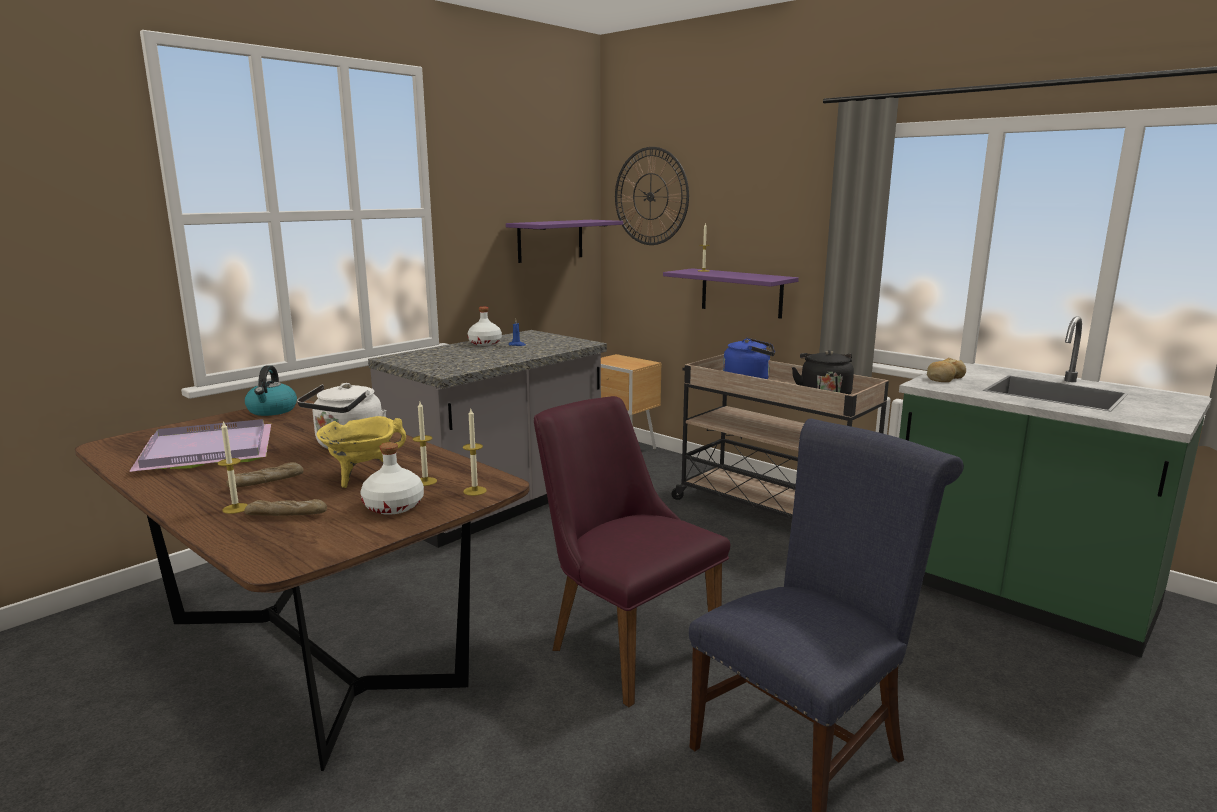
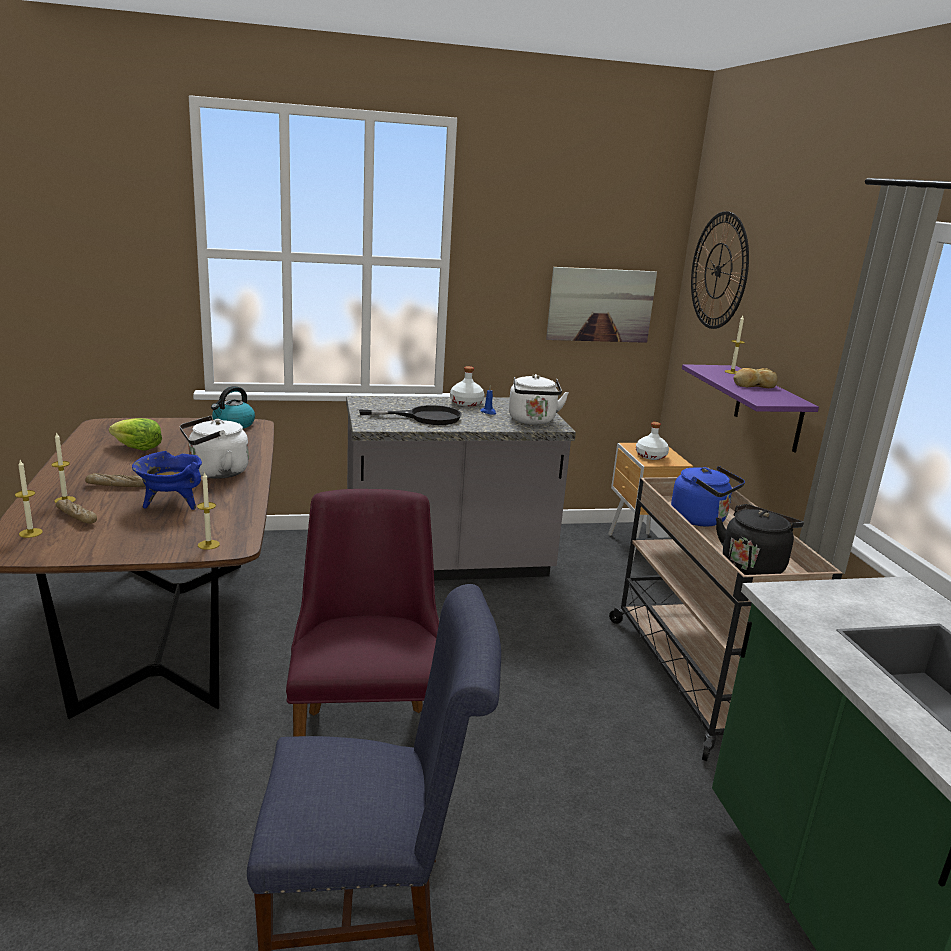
camera: 35 degrees right, 5 degrees up
purple tray [129,419,271,472] -> lettuce [109,418,162,451]
yellow cooking pot [317,416,406,488] -> blue cooking pot [132,451,202,510]
white bottle [360,442,424,515] -> white bottle moved to [636,422,669,460]
candle [413,402,437,486] -> candle moved to [15,460,43,538]
purple shelf [506,220,623,263] -> picture [546,267,657,343]
bread [927,358,966,382] -> bread moved to [733,368,778,388]
none -> black frying pan [359,405,462,425]
none -> white kettle [509,374,569,425]

